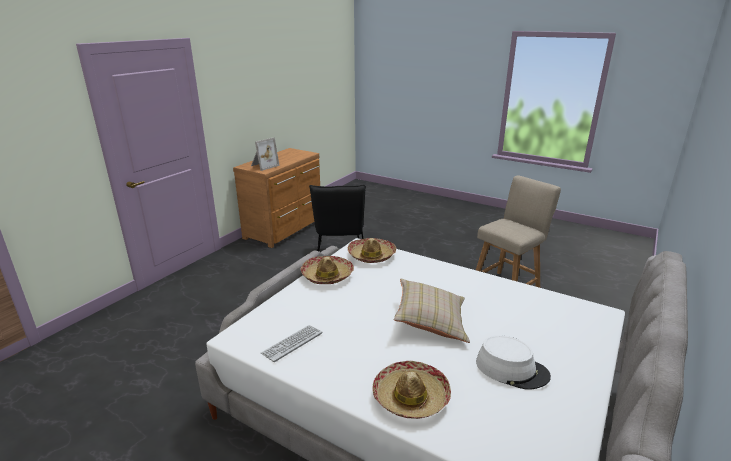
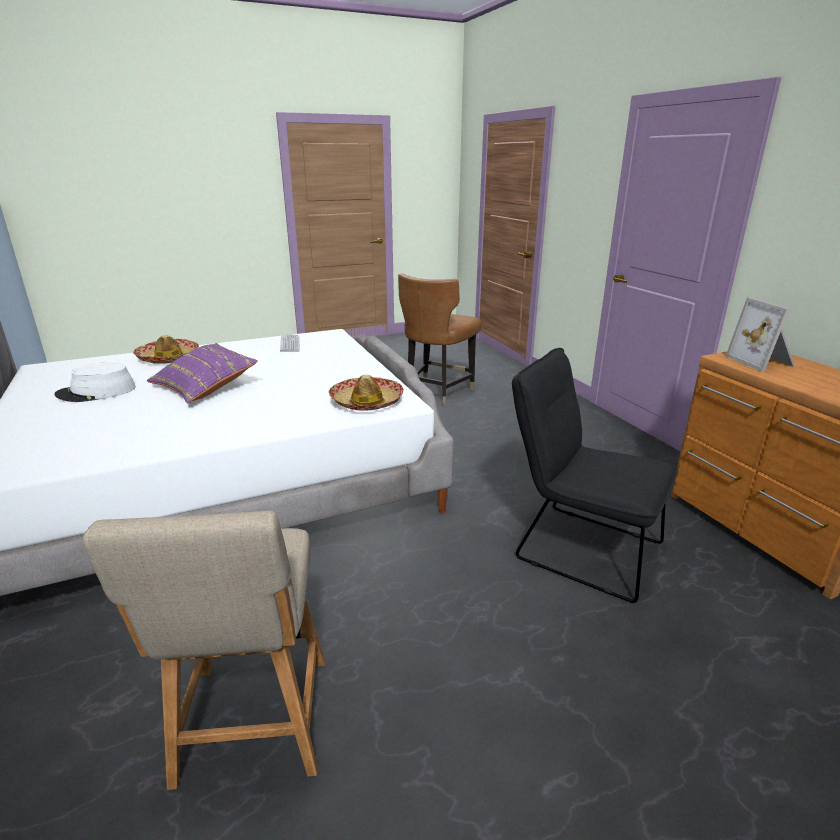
camera: 125 degrees right, 0 degrees up
hat [300,256,354,284] -> none
beige pillow [394,279,470,343] -> purple pillow [147,343,258,404]
none -> brown chair [398,273,482,406]

